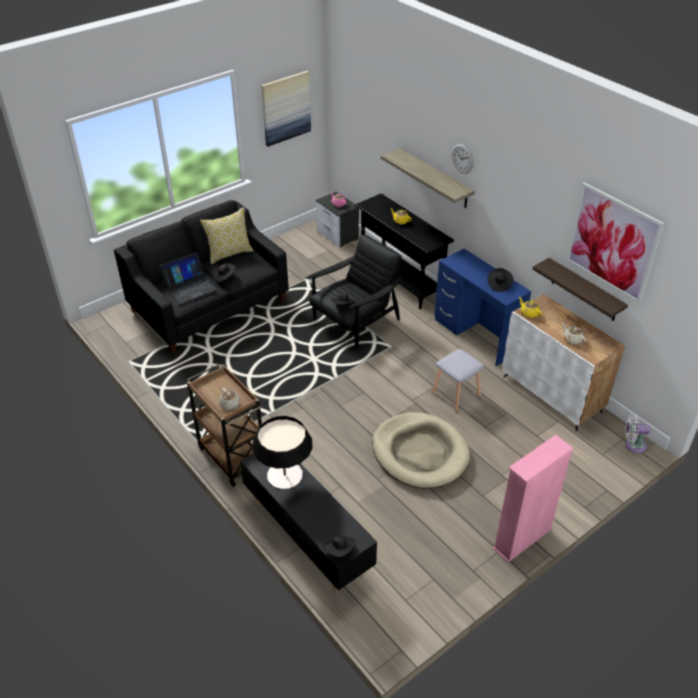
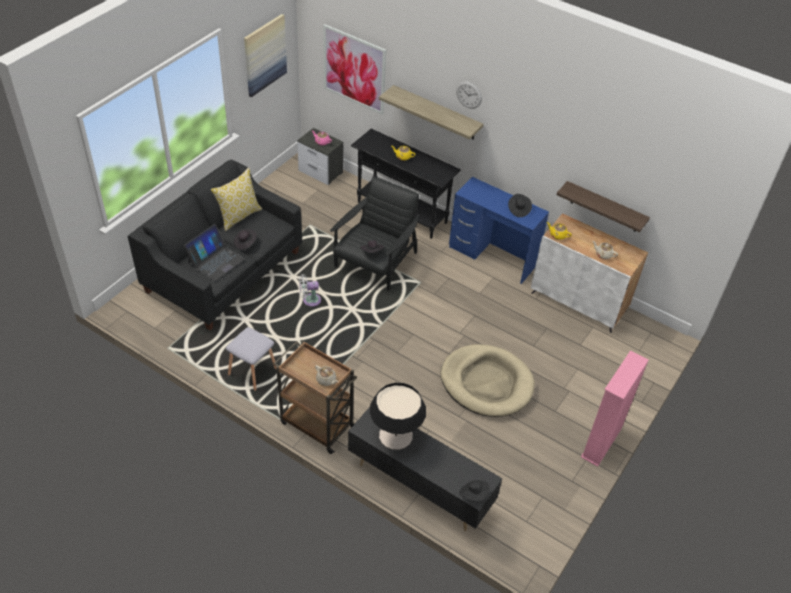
camera: 20 degrees left, 5 degrees up
grey stool [432,349,484,412] -> grey stool moved to [226,327,276,391]
picture [566,182,664,304] -> picture moved to [323,24,386,115]
white fan [626,414,651,453] -> white fan moved to [299,274,321,307]

